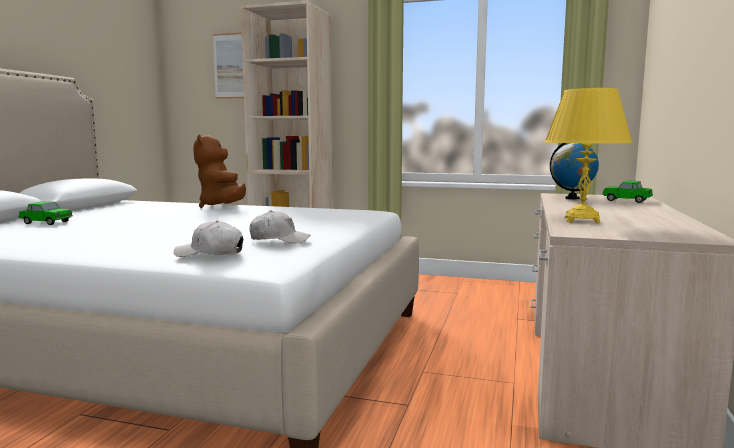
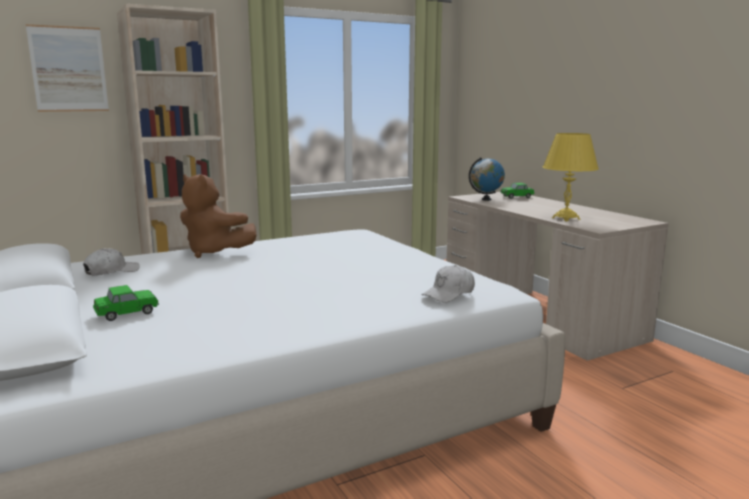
camera: 45 degrees left, 5 degrees up
white cap [250,210,310,244] -> white cap moved to [83,249,140,276]

